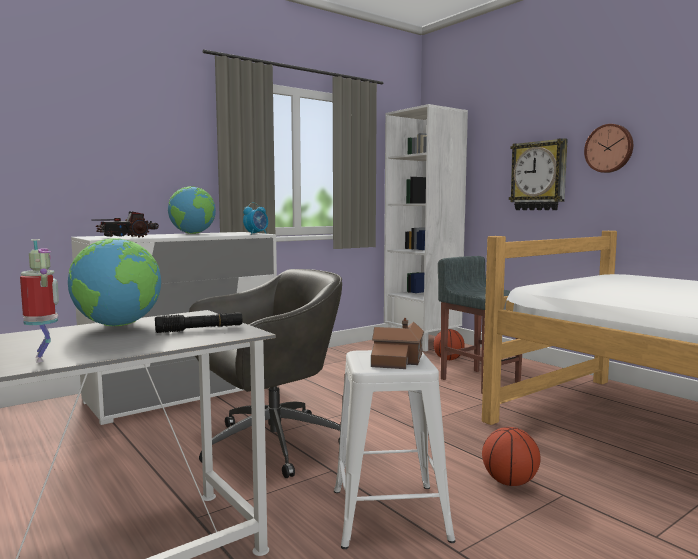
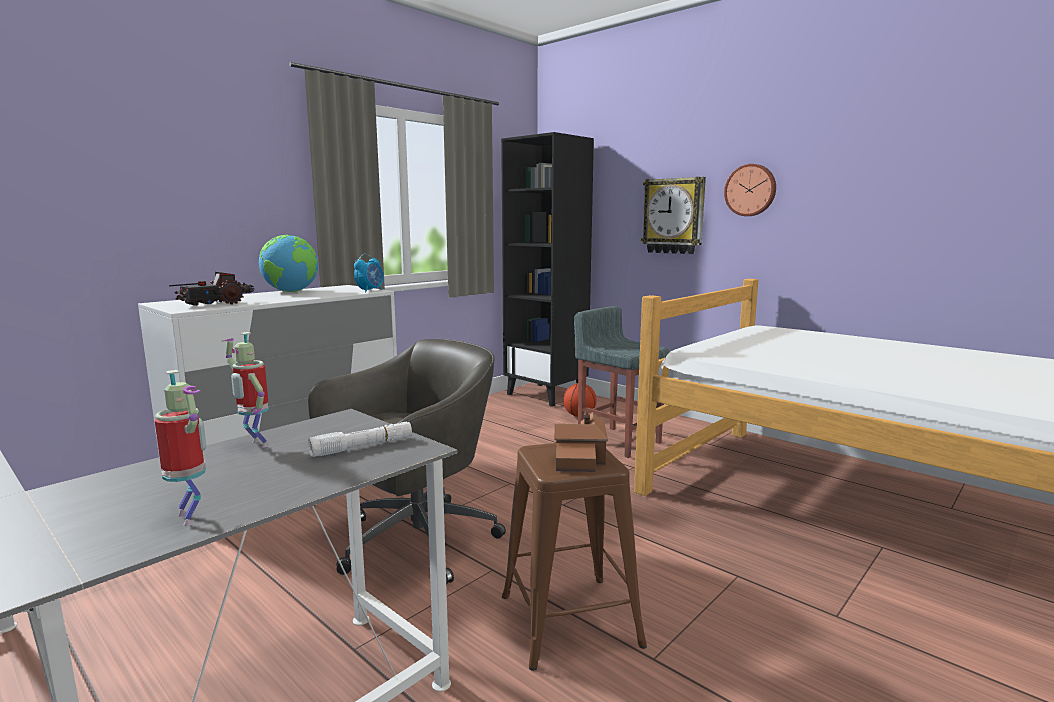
camera: 10 degrees left, 5 degrees up
globe [68,238,161,326] -> toy robot [223,332,269,448]
black flashlight [155,312,243,333] -> white flashlight [308,422,412,457]
white stool [334,350,456,549] -> brown stool [502,443,647,671]
white bookcase [384,104,468,351] -> black bookcase [501,132,594,407]
basketball [482,427,541,486] -> none

